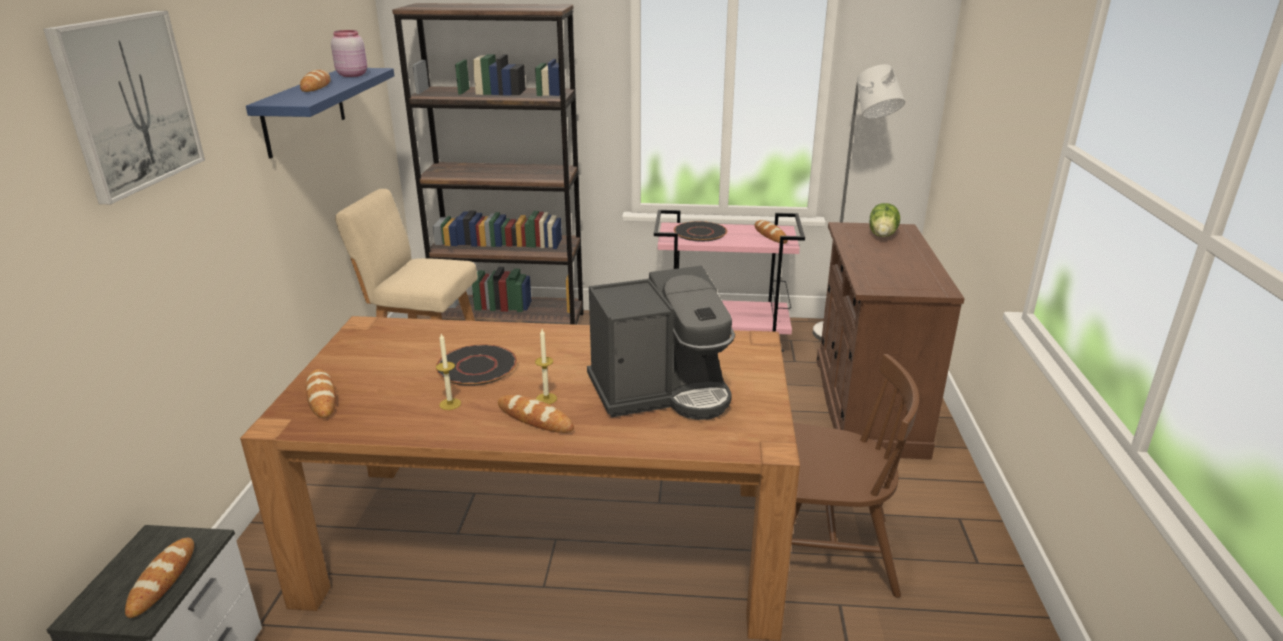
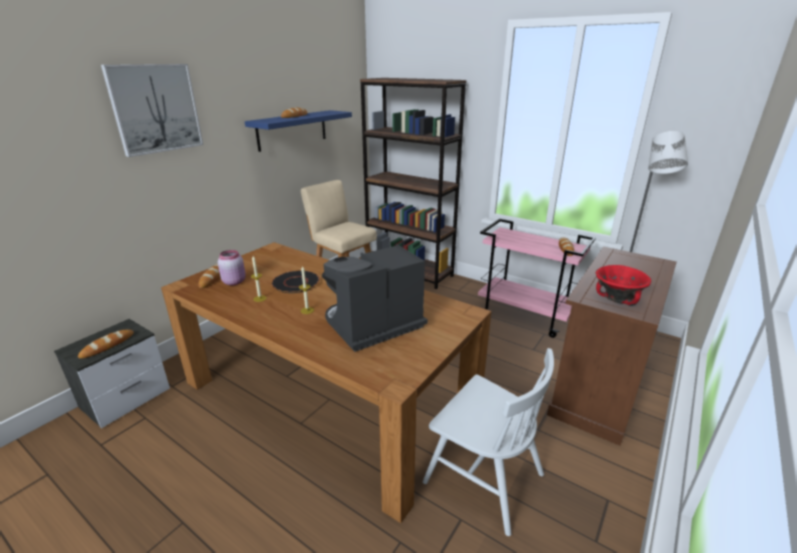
camera: 30 degrees right, 0 degrees up
pink jar [331,30,367,77] -> pink jar moved to [218,250,246,285]
bread [498,395,574,433] -> none
coffee machine [587,266,735,420] -> coffee machine turned 135 degrees clockwise [322,244,428,352]
black plate [674,221,727,241] -> none
brown chair [791,354,919,598] -> white chair [423,348,554,536]
lettuce [869,203,900,237] -> none
none -> red bowl [596,265,651,305]

